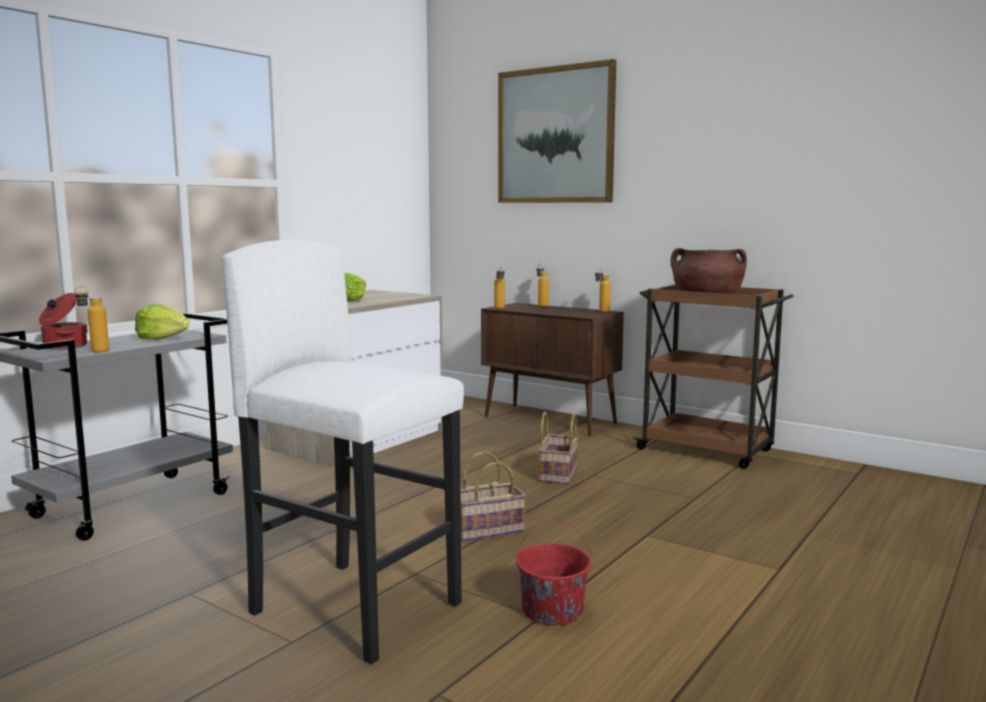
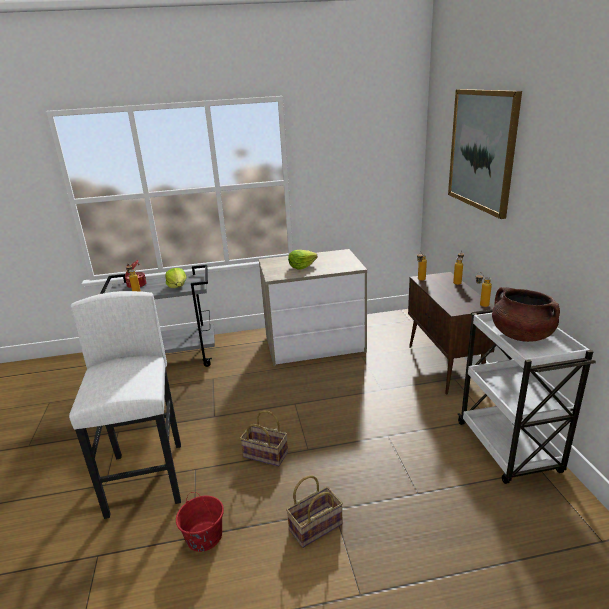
camera: 45 degrees right, 15 degrees up
basket [539,411,578,484] -> basket moved to [286,475,343,548]
brown cart [633,285,794,469] -> white cart [458,309,596,484]

